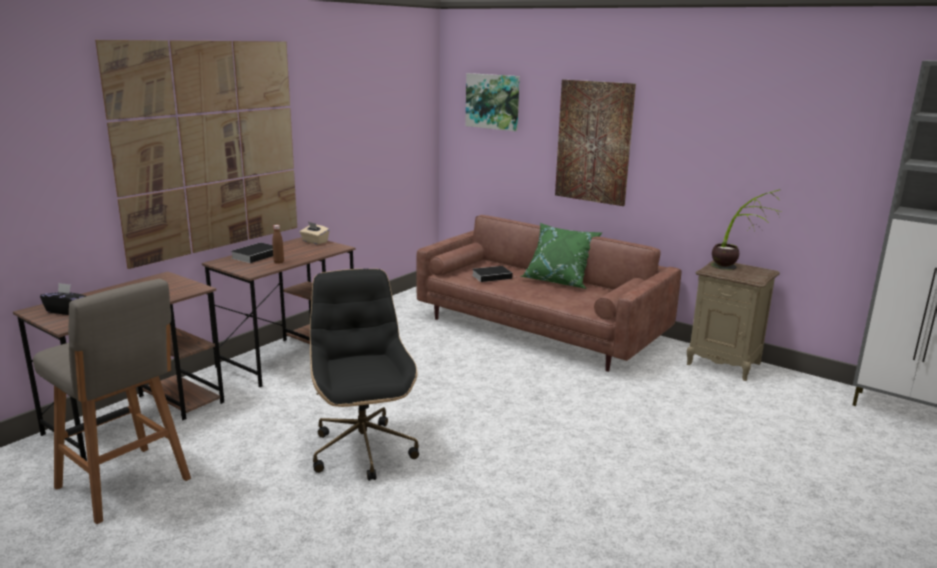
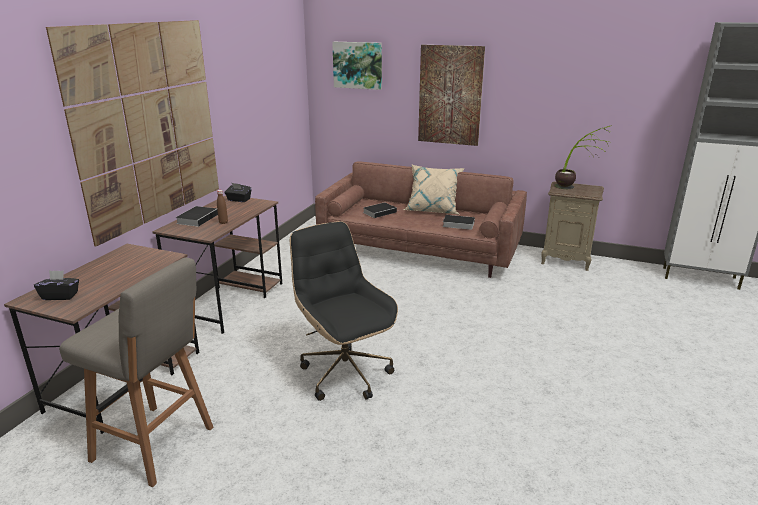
camera: 15 degrees left, 5 degrees up
beige tissue box [300,222,329,245] -> black tissue box [225,183,252,202]
green pillow [520,223,603,289] -> beige pillow [403,164,464,215]
none -> book [440,215,475,230]

